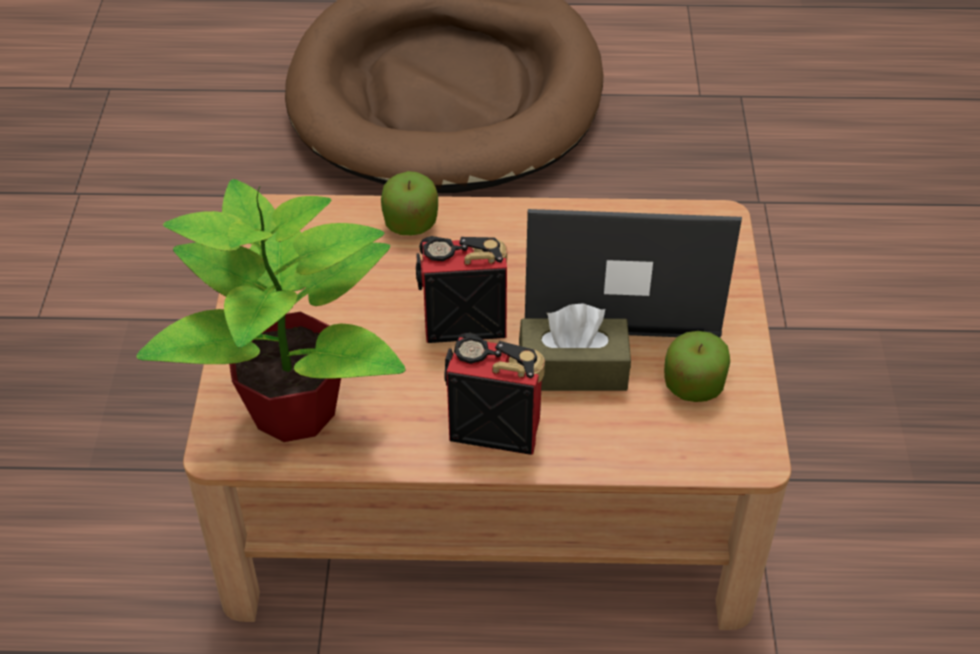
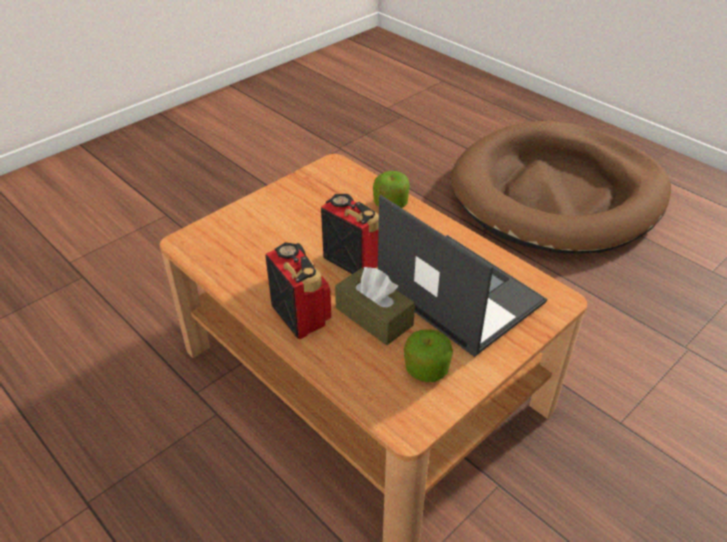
camera: 45 degrees right, 5 degrees down
potted plant [136,179,406,442] -> none

